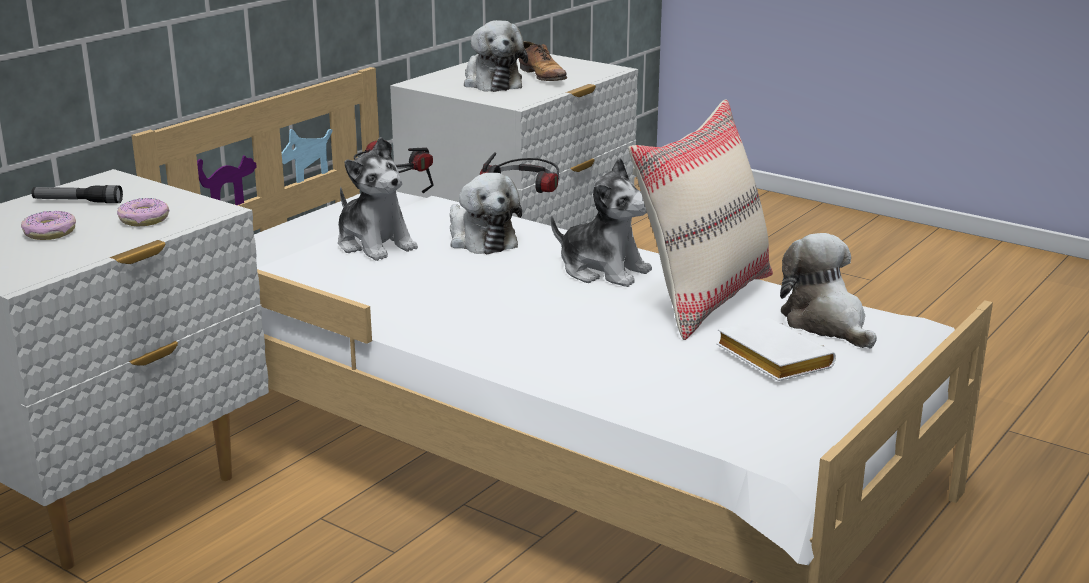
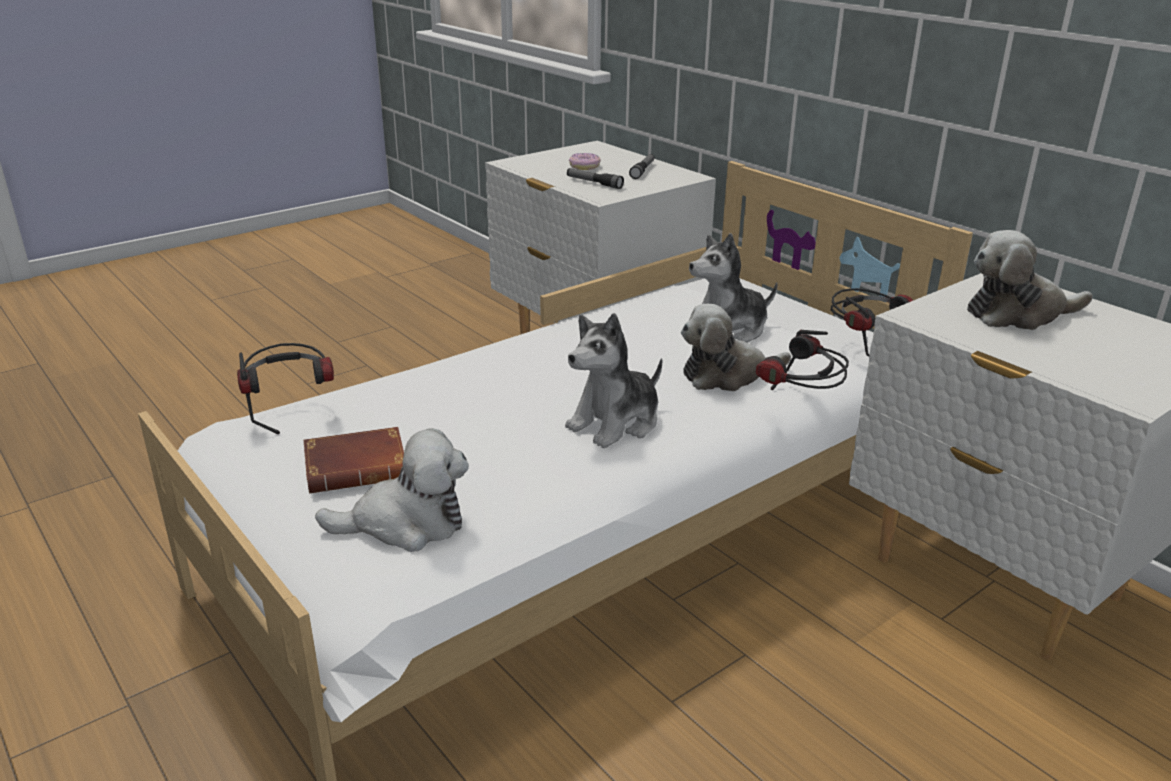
camera: 105 degrees right, 5 degrees up
donut [117,198,170,226] -> flashlight [567,168,624,189]
shoe [519,41,567,86] -> none
beige pillow [628,99,773,340] -> none
white book [716,318,836,381] -> brown book [304,427,404,493]
none -> headphones [237,343,334,434]

